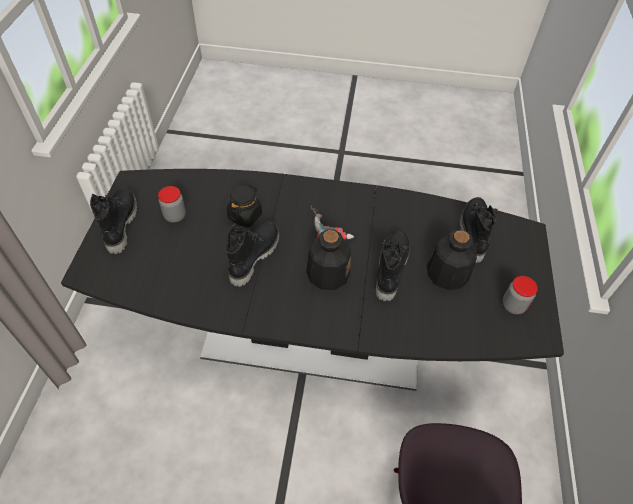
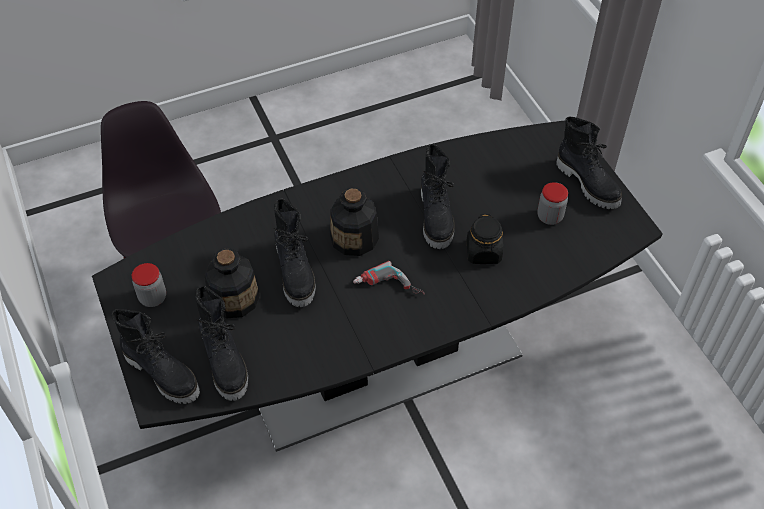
camera: 150 degrees right, 0 degrees up
none -> black boot [111,309,200,404]

